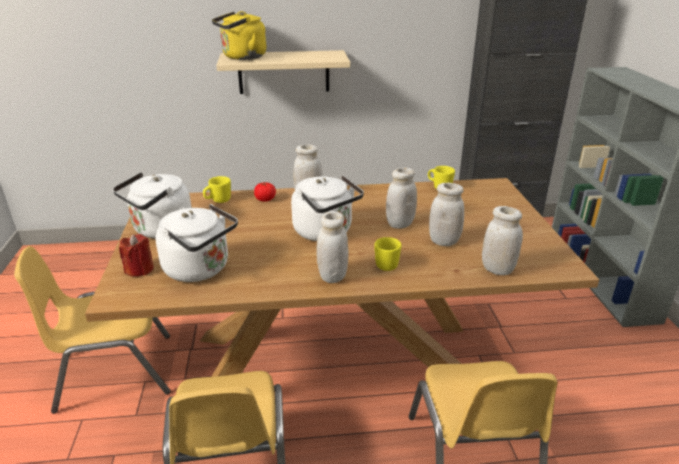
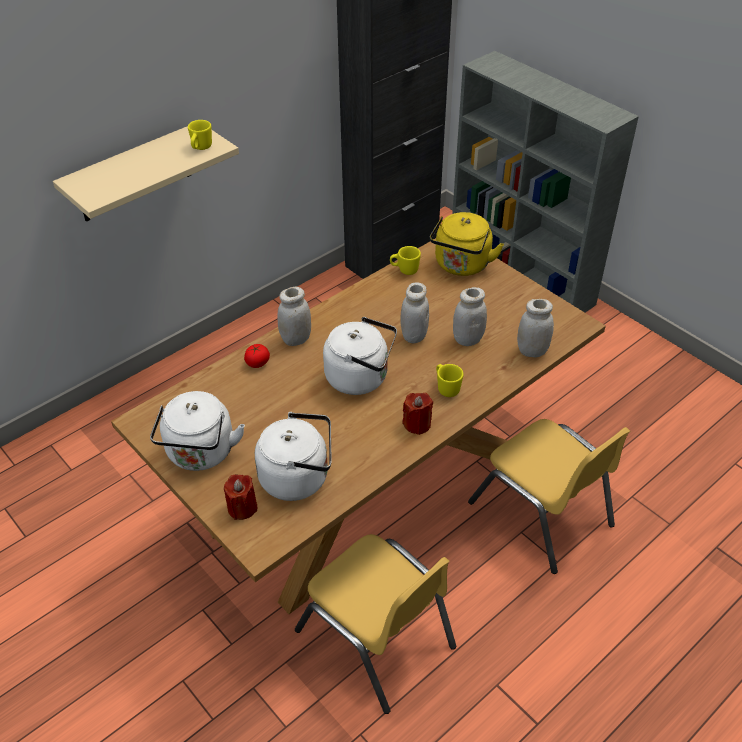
camera: 35 degrees left, 15 degrees up
yellow chair [14,246,171,414] -> none
yellow mug [203,176,231,203] -> yellow mug moved to [188,120,212,150]
yellow kettle [212,11,267,60] -> yellow kettle moved to [430,212,504,276]
white jar [316,211,348,283] -> red candle [402,393,433,435]

